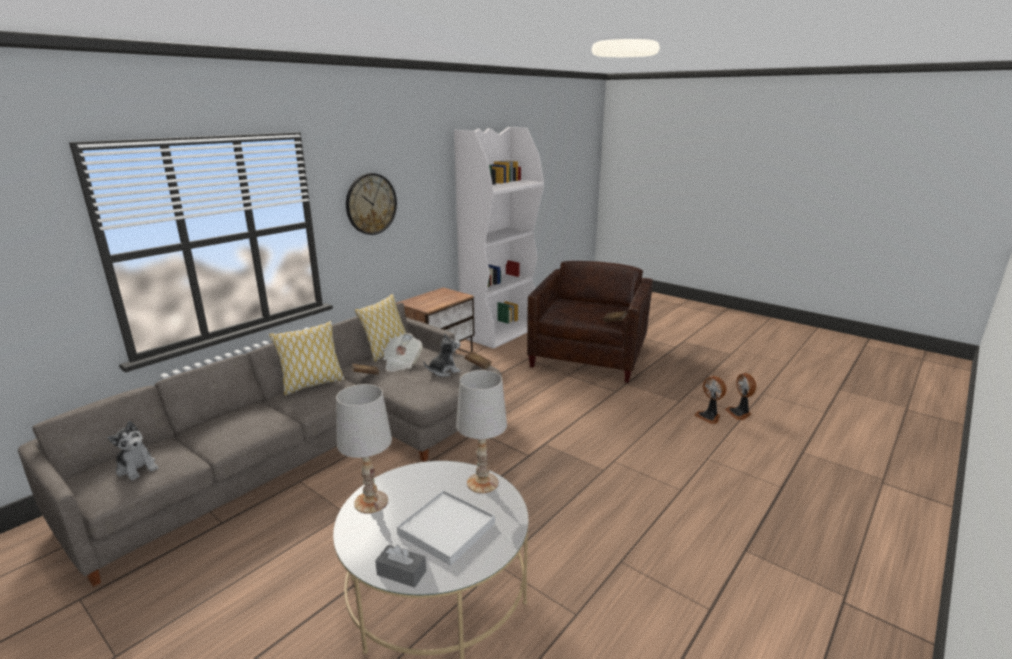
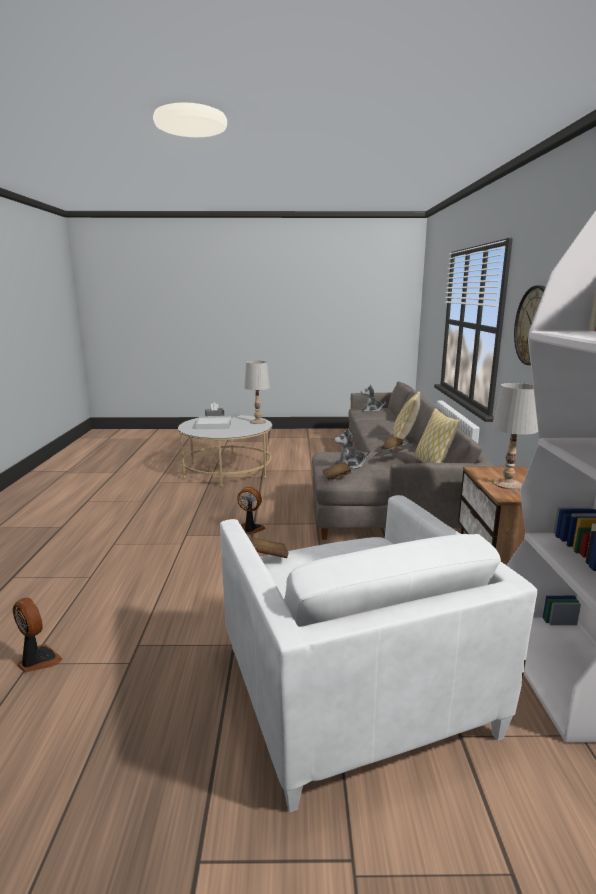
camera: 140 degrees right, 5 degrees down
plush toy [424,333,460,377] -> plush toy turned 60 degrees clockwise [334,429,370,469]
white table lamp [456,370,507,493] -> white table lamp moved to [492,383,538,489]
brown armchair [527,261,653,383] -> white armchair [220,495,537,813]
fan [694,376,726,424] -> fan moved to [237,487,265,534]

